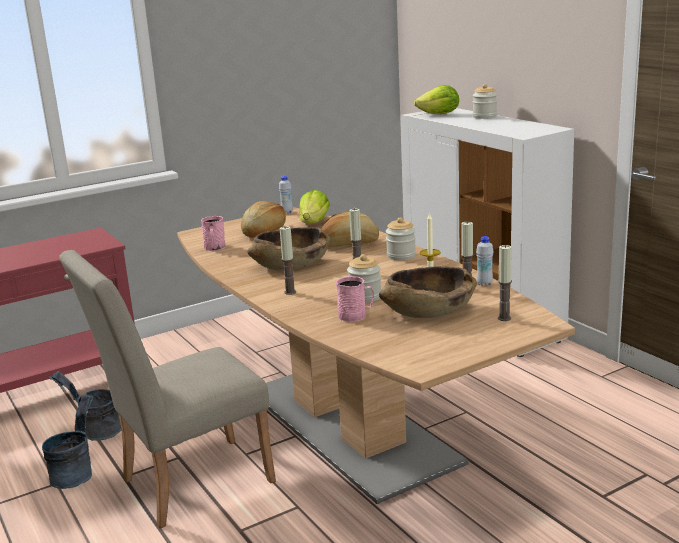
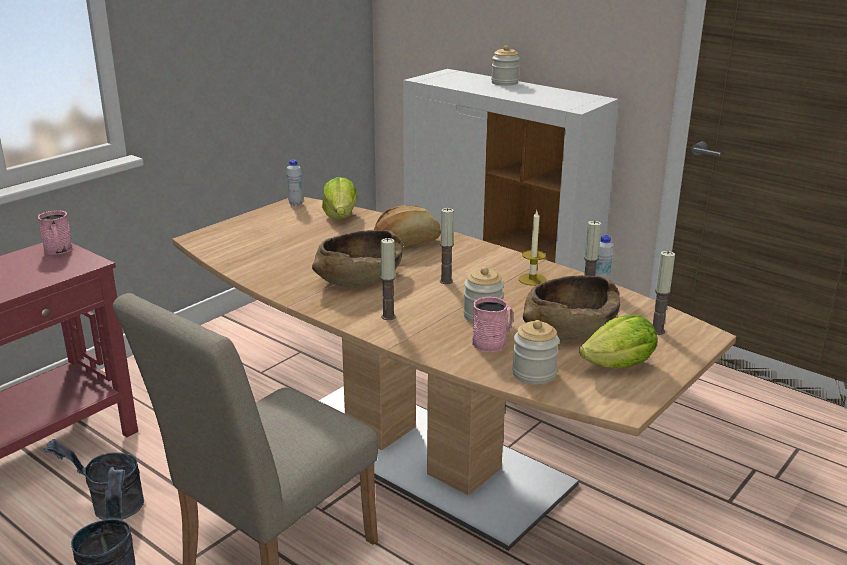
camera: 20 degrees left, 5 degrees up
pink mug [201,216,226,251] -> pink mug moved to [38,210,72,255]
bread [241,201,286,238] -> none
jar [386,218,416,260] -> jar moved to [512,320,559,385]
lettuce [414,85,459,114] -> lettuce moved to [579,315,657,368]

